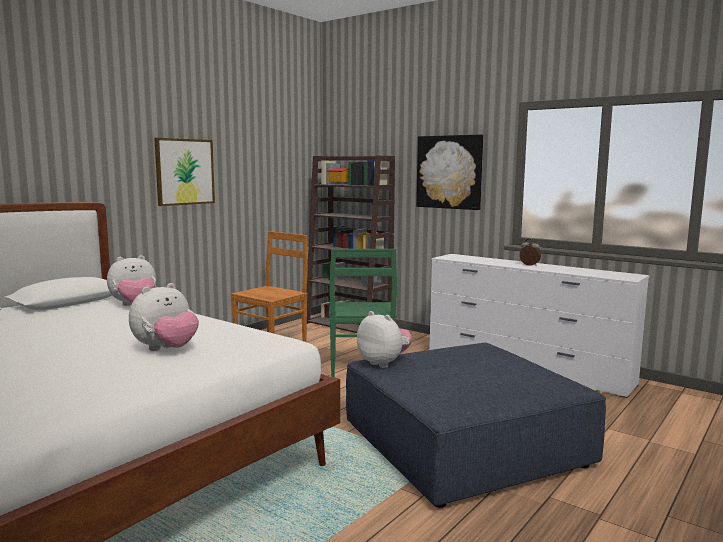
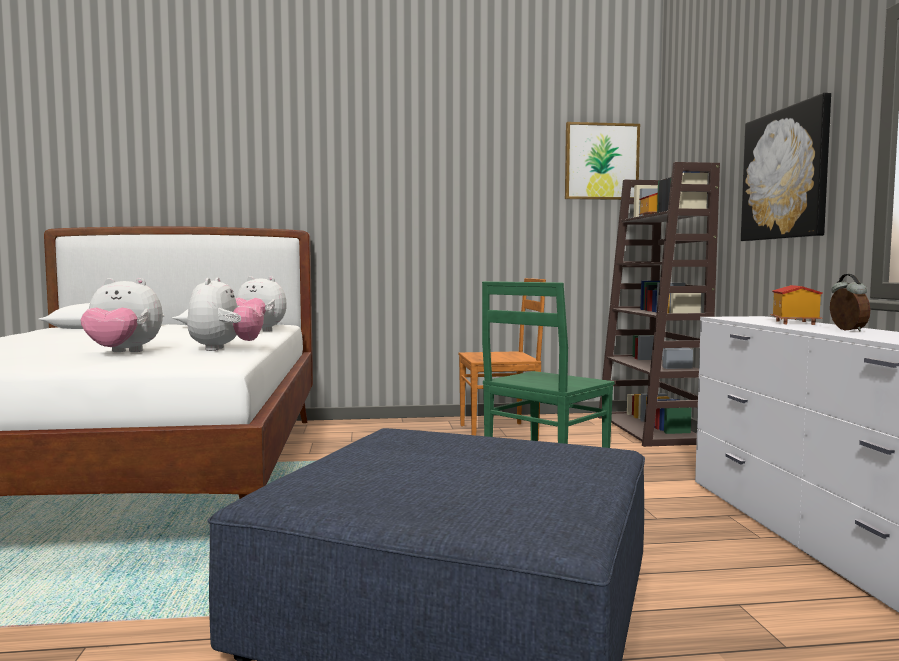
camera: 45 degrees right, 5 degrees down
picture [154,138,215,206] -> picture moved to [565,122,640,200]
plush toy [357,311,412,368] -> plush toy moved to [187,277,264,351]
none -> toy house [770,285,823,325]

